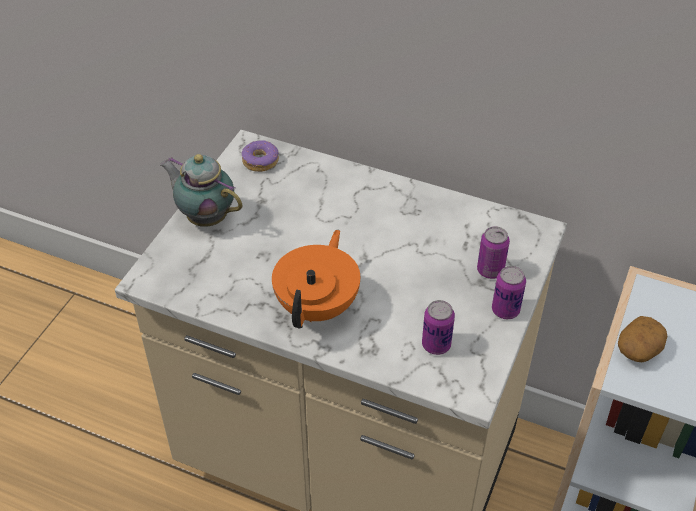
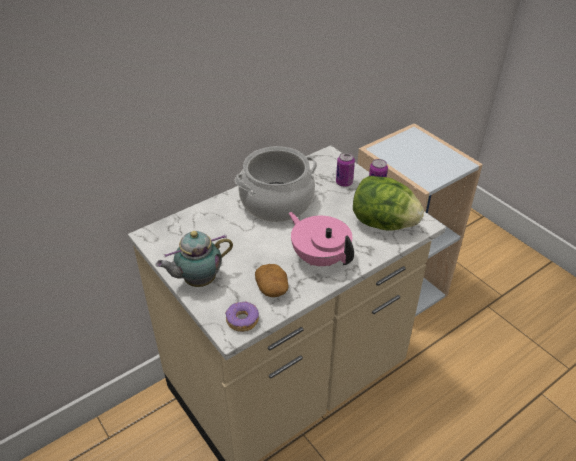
camera: 60 degrees left, 5 degrees down
donut [241,141,279,172] -> donut moved to [225,301,259,332]
orange teapot [272,230,360,329] -> pink teapot [289,212,354,266]
can [422,300,455,355] -> lettuce [353,176,424,231]
potato [618,316,667,362] -> potato moved to [255,264,288,297]
none -> cooking pot [234,146,317,222]

